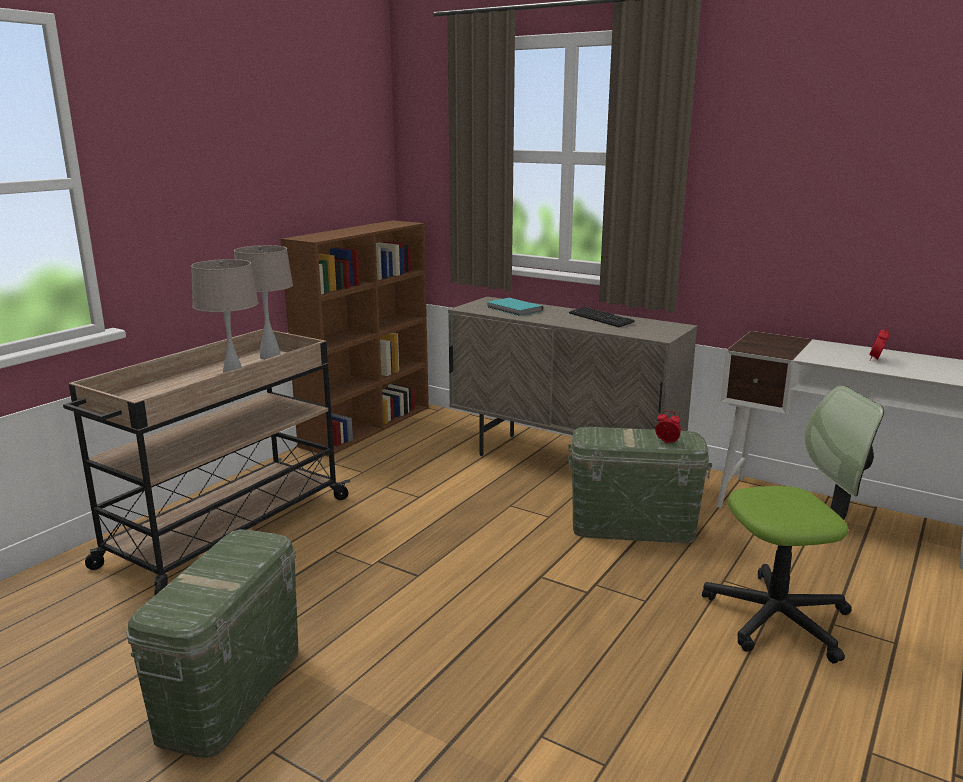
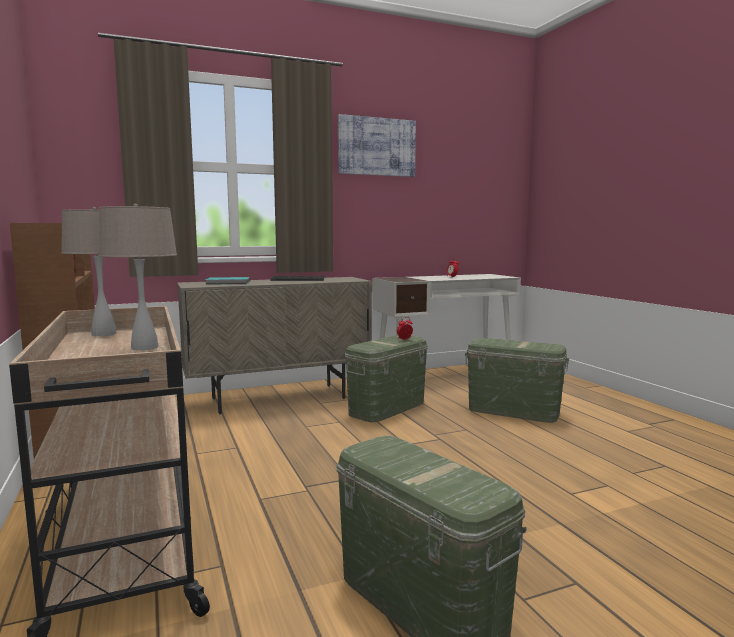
camera: 55 degrees left, 10 degrees down
office chair [702,386,884,664] -> green storage box [465,338,569,423]
none -> picture [338,114,416,177]

